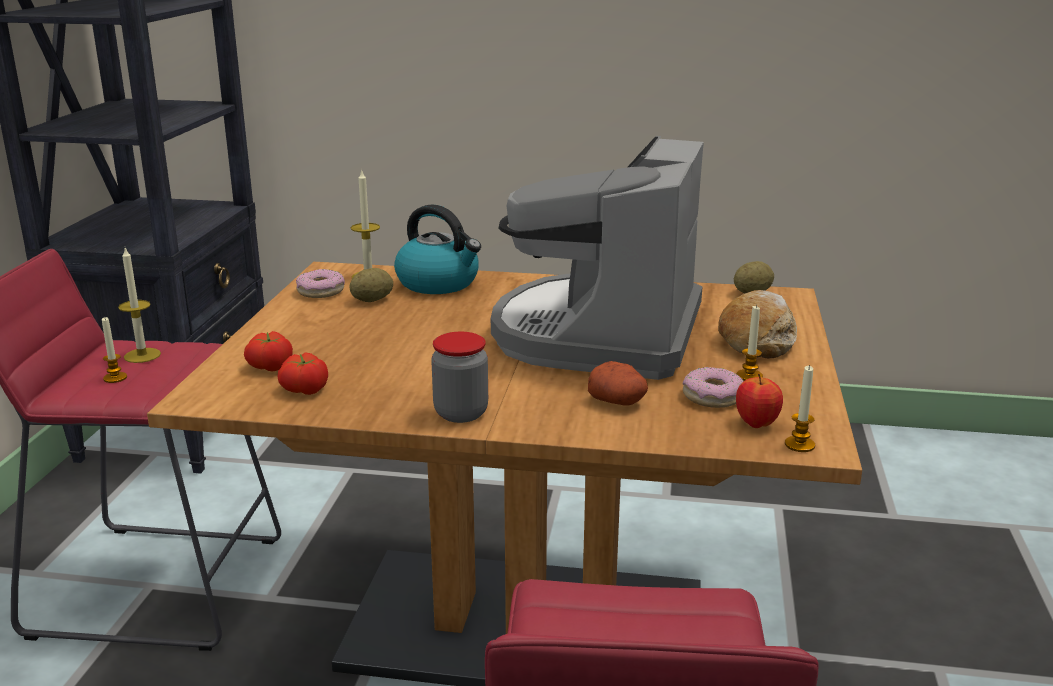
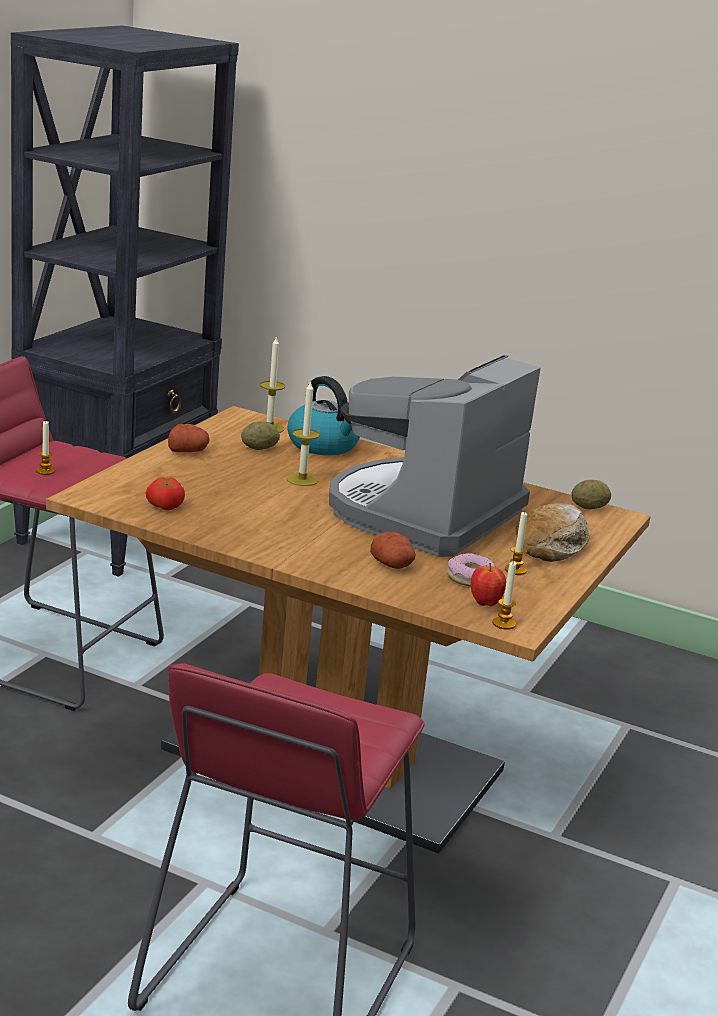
camera: 15 degrees right, 0 degrees up
candle [118,248,161,363] -> candle moved to [286,381,320,486]
tomato [244,331,293,371] -> none
donut [296,269,345,298] -> none
jar [431,332,488,423] -> none
none -> potato [168,424,210,452]

